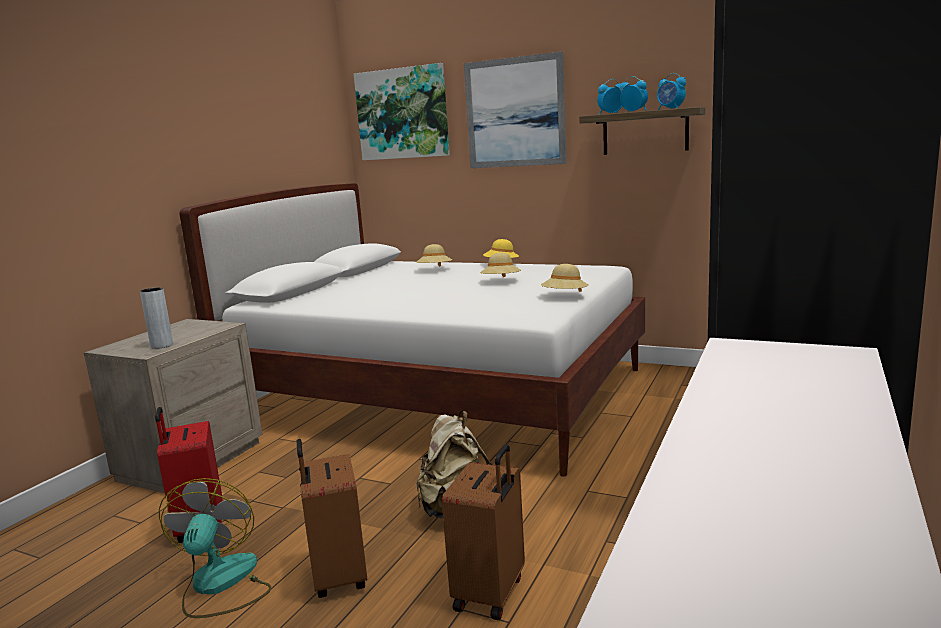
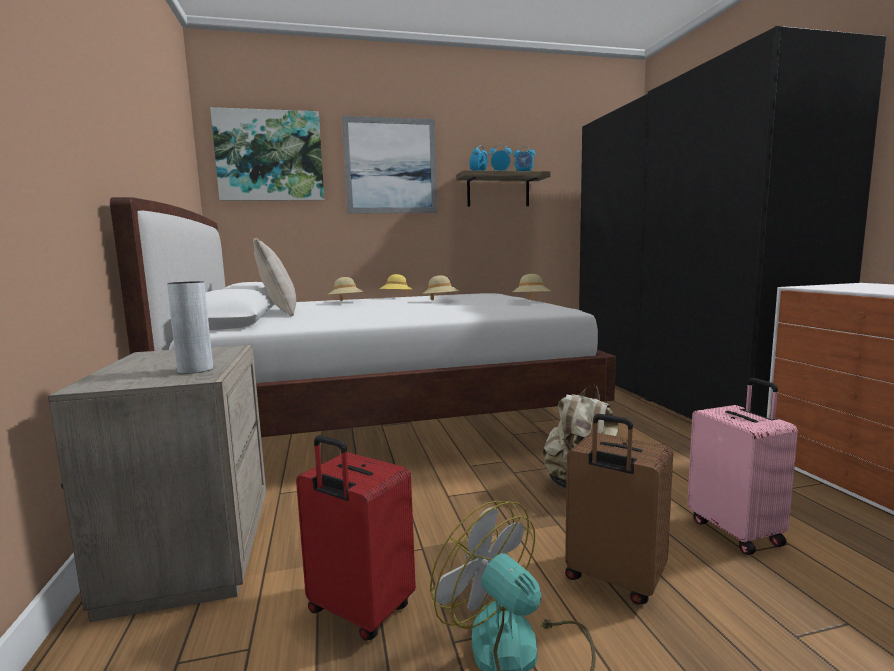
camera: 40 degrees left, 5 degrees down
brown suitcase [442,444,525,620] -> pink suitcase [687,378,798,555]
none -> beige pillow [253,238,296,316]

